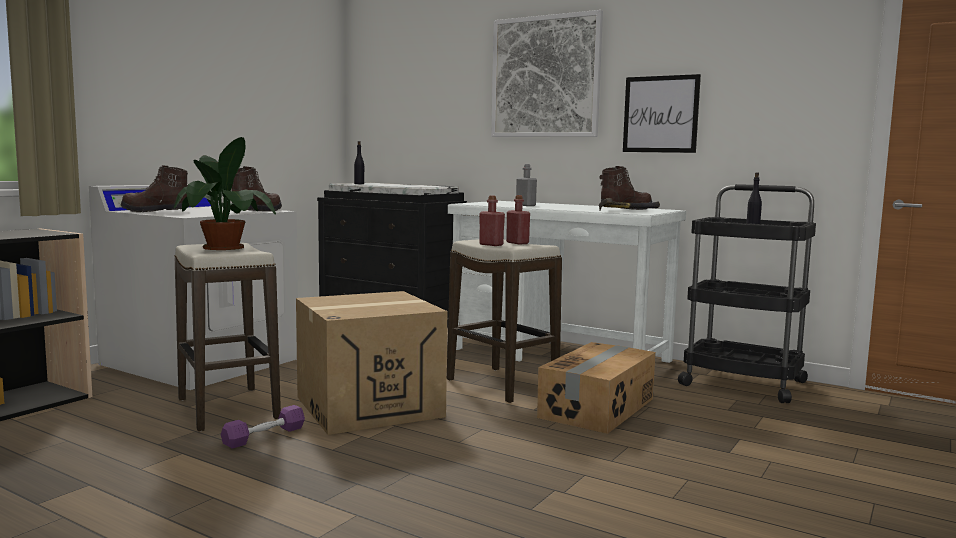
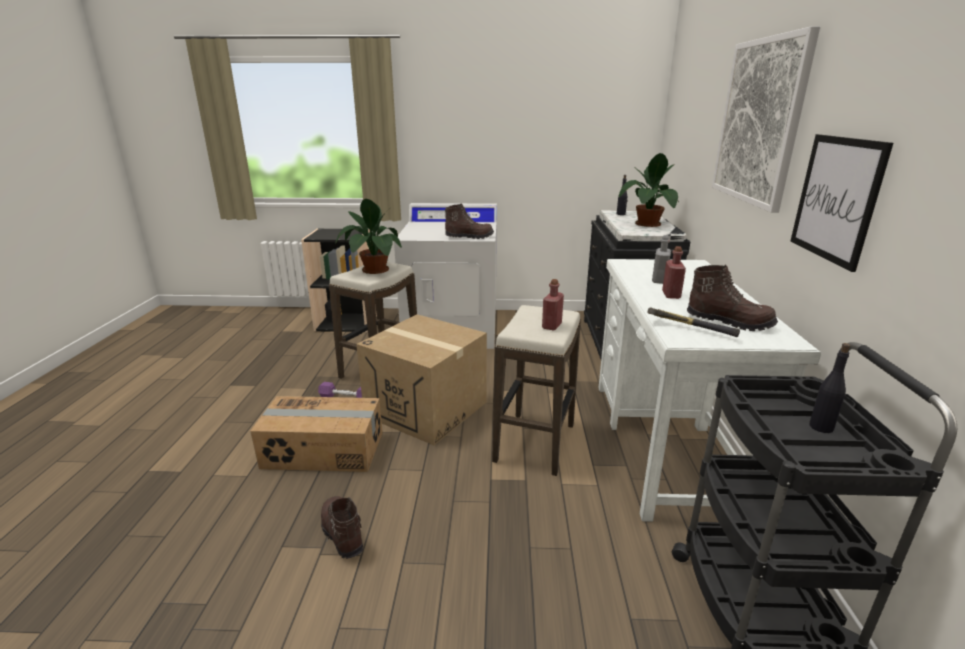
camera: 60 degrees right, 15 degrees up
brown boot [121,165,190,212] -> brown boot moved to [321,496,363,559]
red bottle [479,195,505,246] -> red bottle moved to [662,246,686,299]
cardboard box [537,342,656,434] -> cardboard box moved to [250,396,382,472]
none -> potted plant [618,153,679,227]

